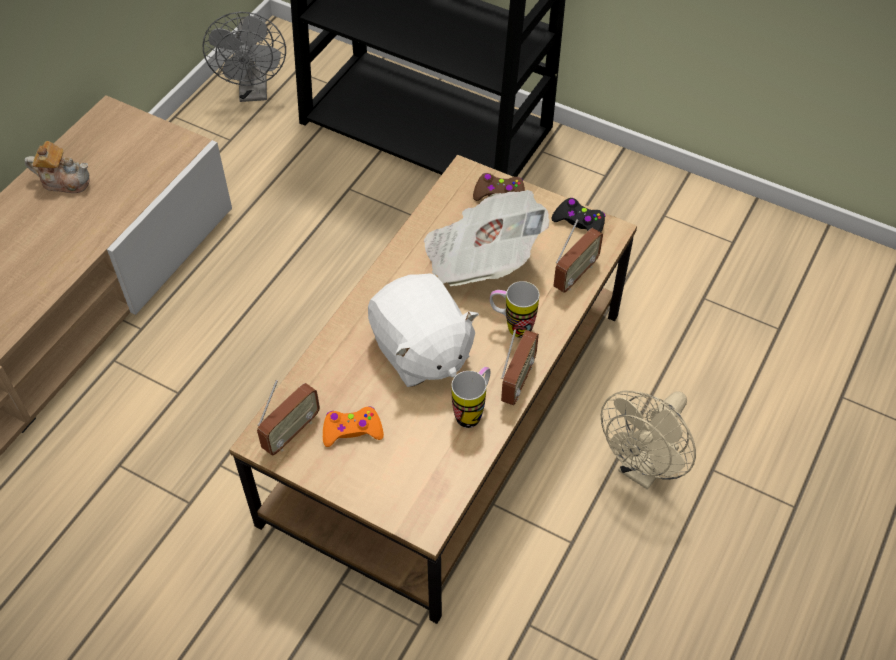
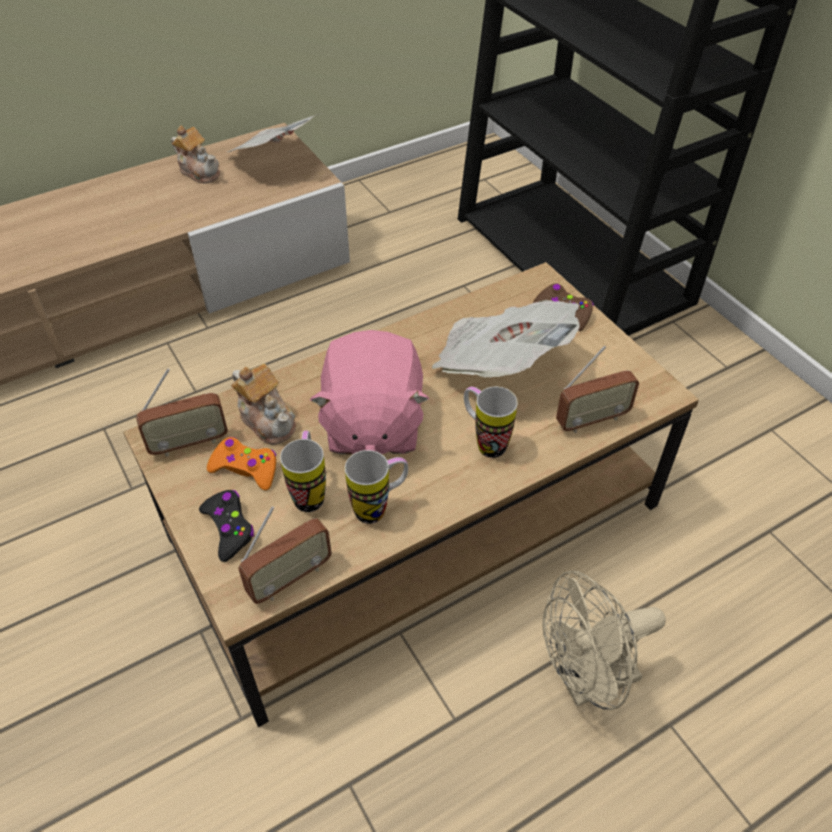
camera: 30 degrees right, 5 degrees down
grey fan [203,12,286,102] -> none
white plush toy [368,273,479,387] -> pink plush toy [310,330,429,455]
radio [501,329,539,405] -> radio moved to [238,507,332,604]
black game controller [551,198,605,232] -> black game controller moved to [199,490,254,562]
none -> newspaper [227,114,319,152]
none -> teapot [231,364,296,445]
none -> mug [280,431,326,512]

